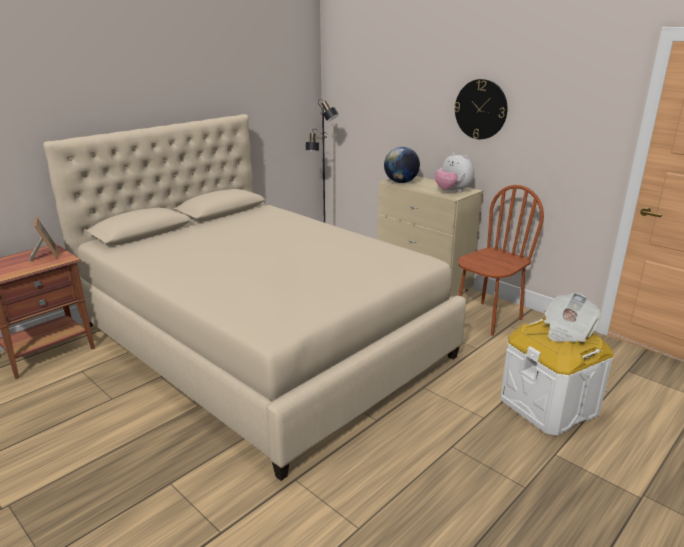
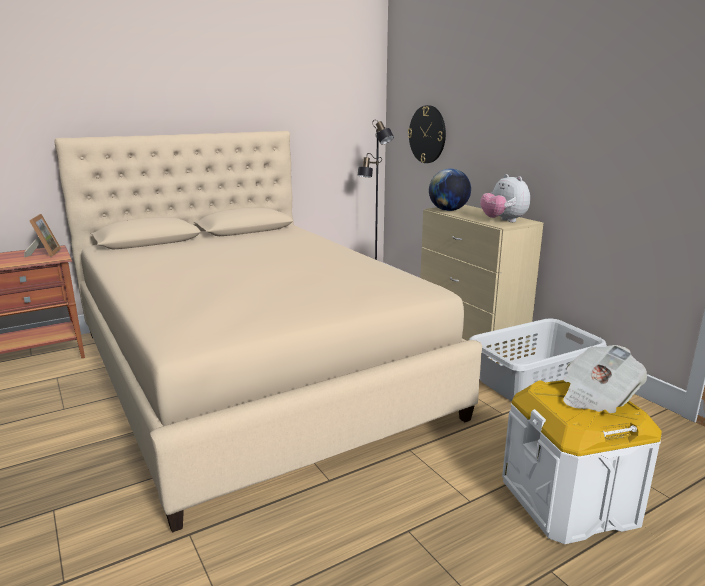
camera: 15 degrees right, 5 degrees down
wall clock [454,79,507,139] -> wall clock moved to [408,105,446,163]
brown chair [458,185,544,336] -> grey laundry basket [469,319,607,401]

